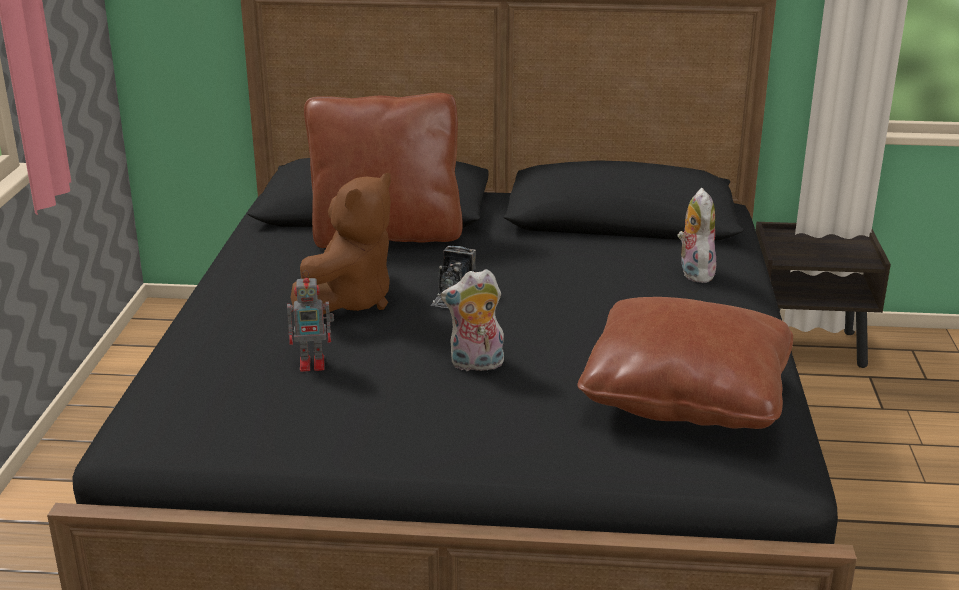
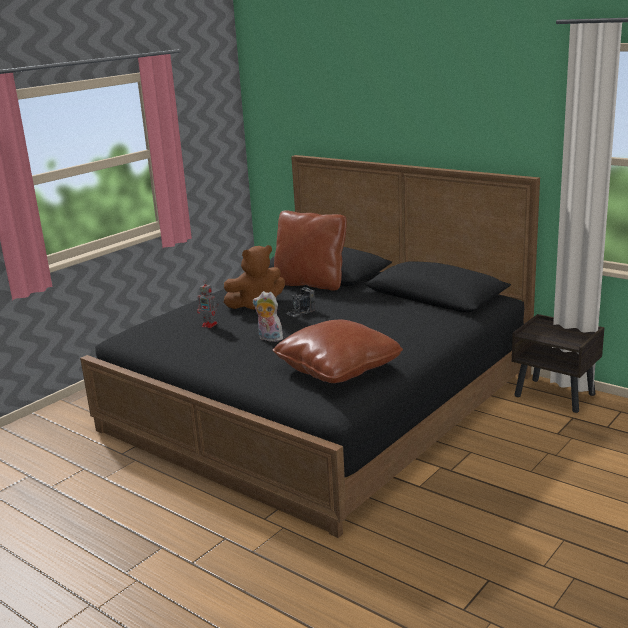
camera: 35 degrees right, 5 degrees down
plush toy [678,188,716,283] -> none

